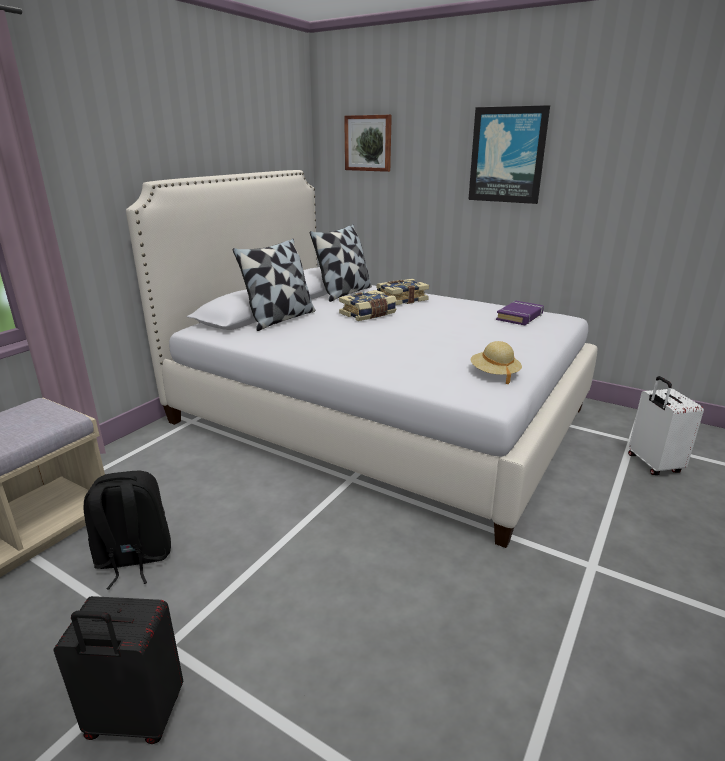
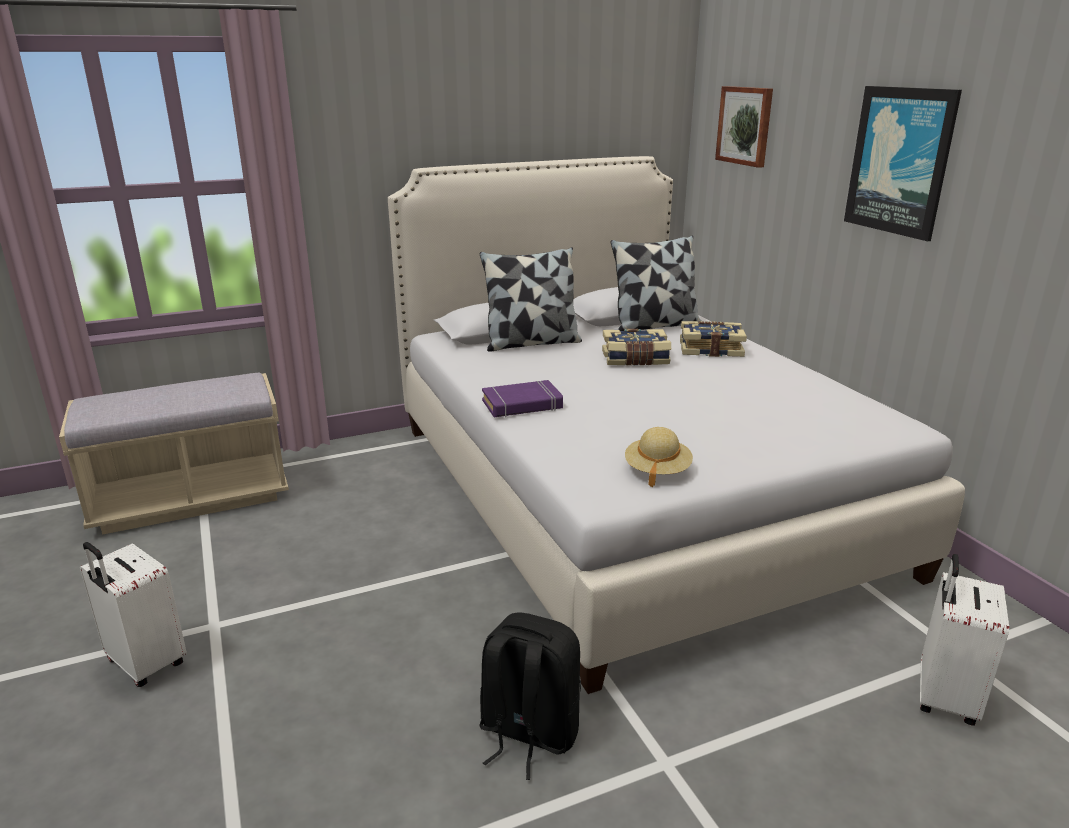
camera: 35 degrees right, 0 degrees up
black suitcase [53,596,183,744] -> white suitcase [80,542,187,687]
black backpack [83,471,171,589] -> black backpack moved to [479,613,581,780]
purple book [496,301,544,325] -> purple book moved to [482,380,563,417]

